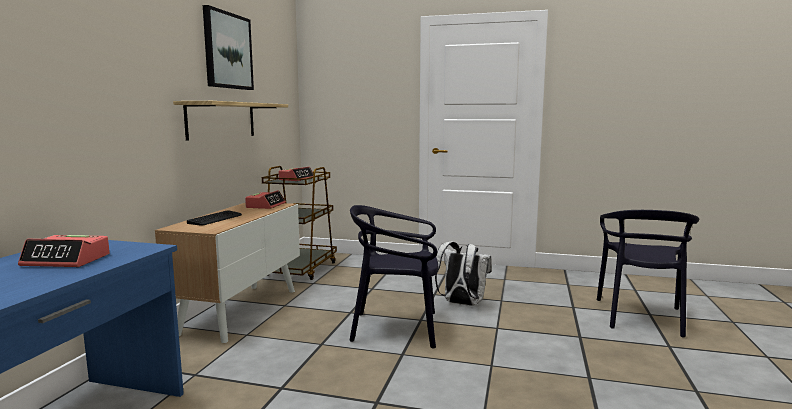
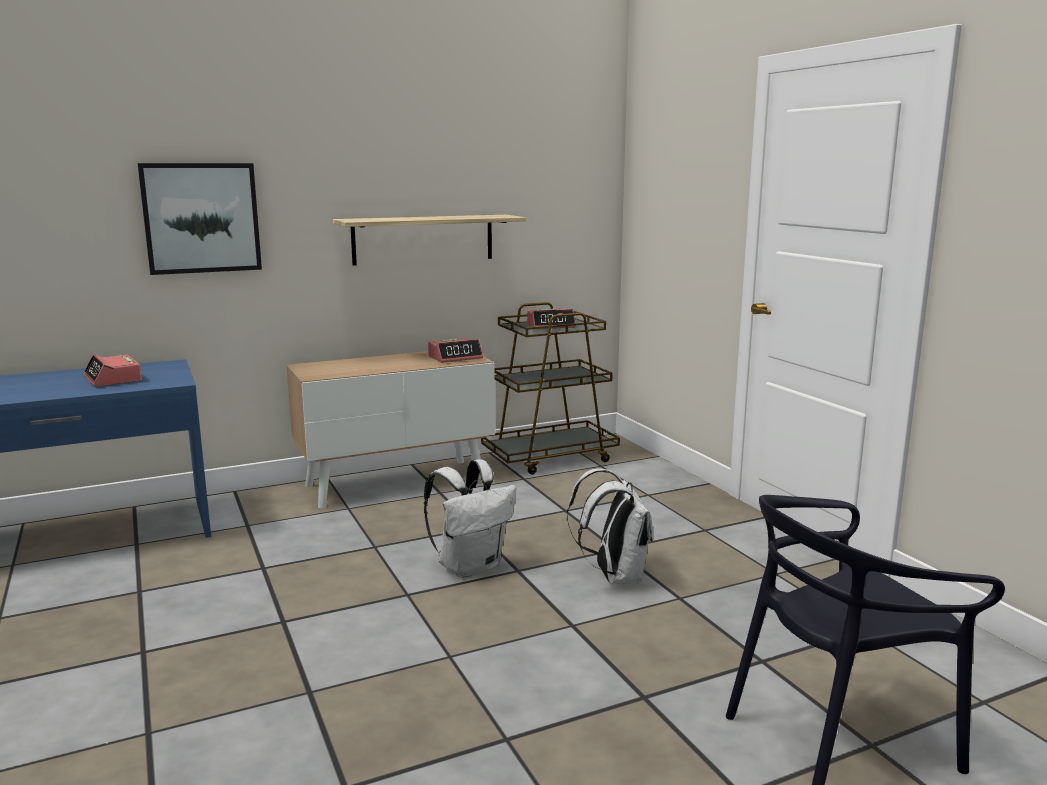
camera: 50 degrees right, 5 degrees up
keyboard [187,210,242,225] -> none
picture [203,5,254,90] -> picture moved to [138,163,262,275]
black chair [349,205,439,349] -> white backpack [424,459,517,578]

